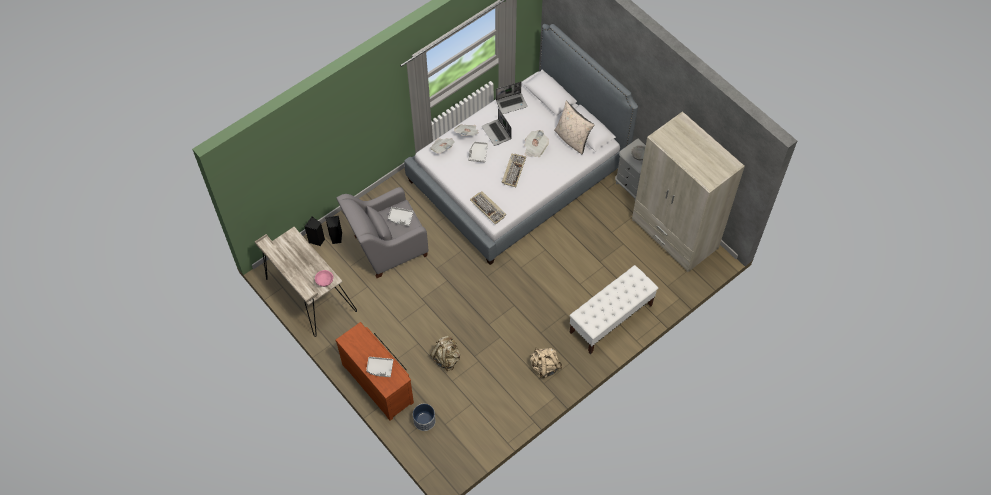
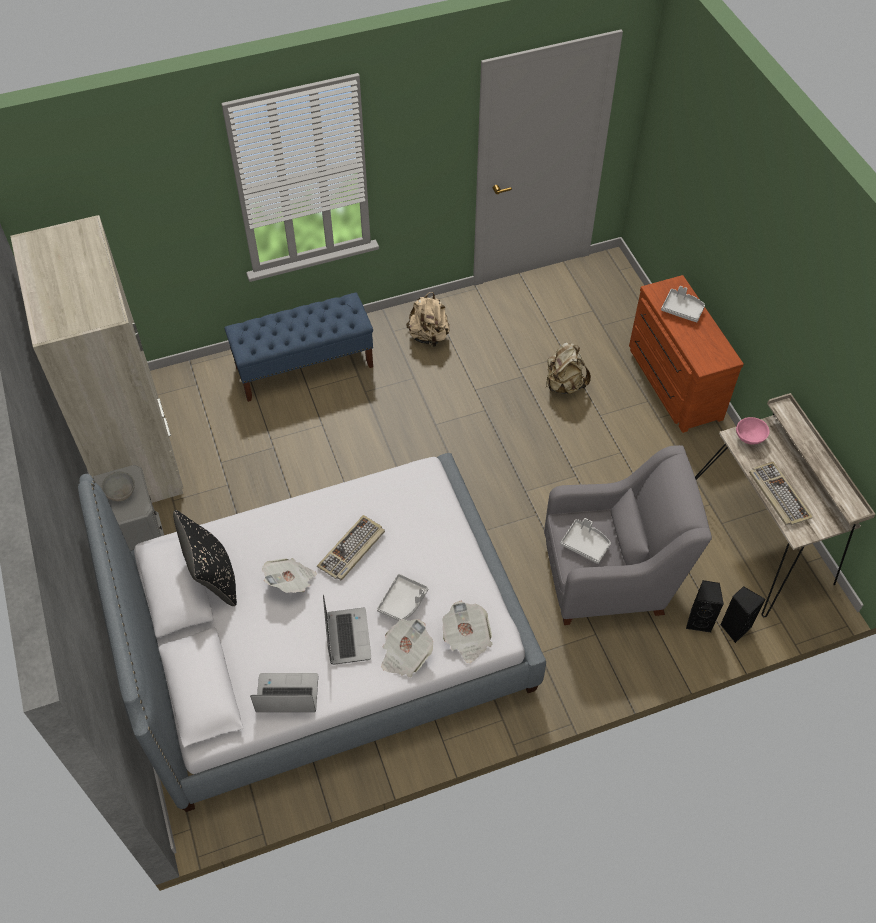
camera: 160 degrees left, 5 degrees down
planter [413,404,436,431] -> none
keyboard [470,191,506,225] -> keyboard moved to [749,462,813,526]
beige pillow [554,101,594,154] -> black pillow [173,510,237,606]
white bench [569,265,658,354] -> blue bench [225,293,373,402]

